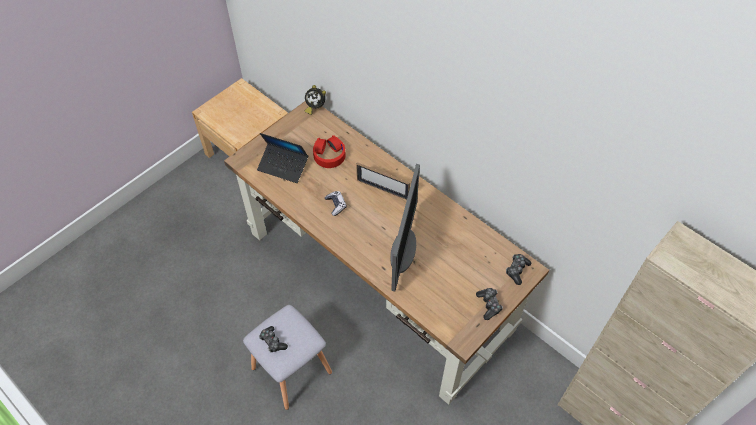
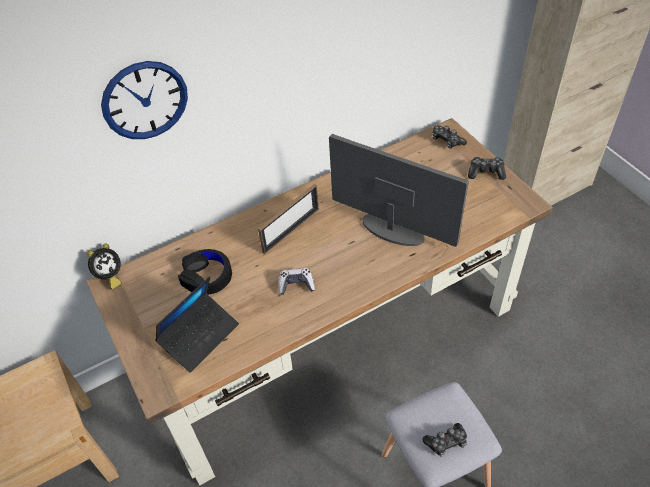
camera: 70 degrees left, 5 degrees down
red headphones [313,135,346,168] -> black headphones [178,249,232,295]
none -> wall clock [101,61,188,139]

